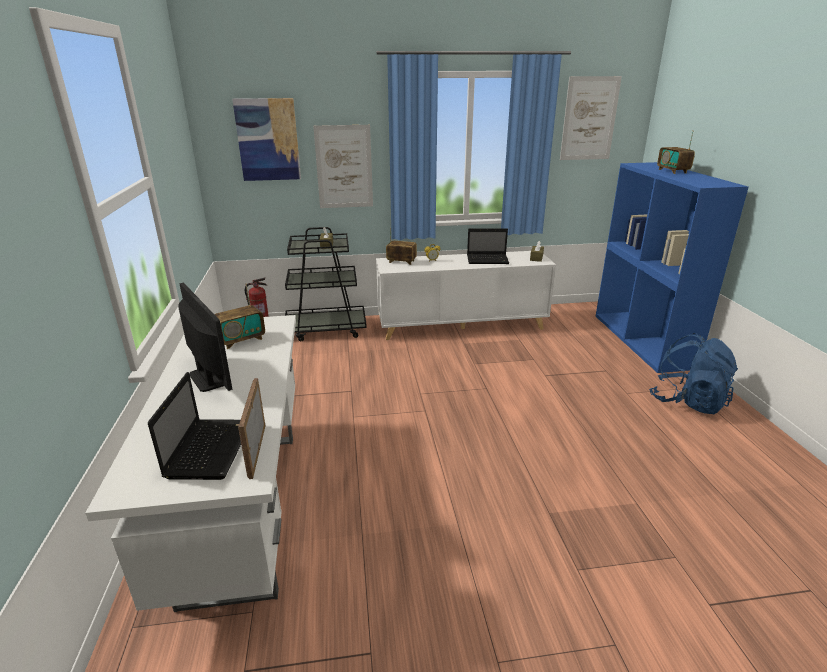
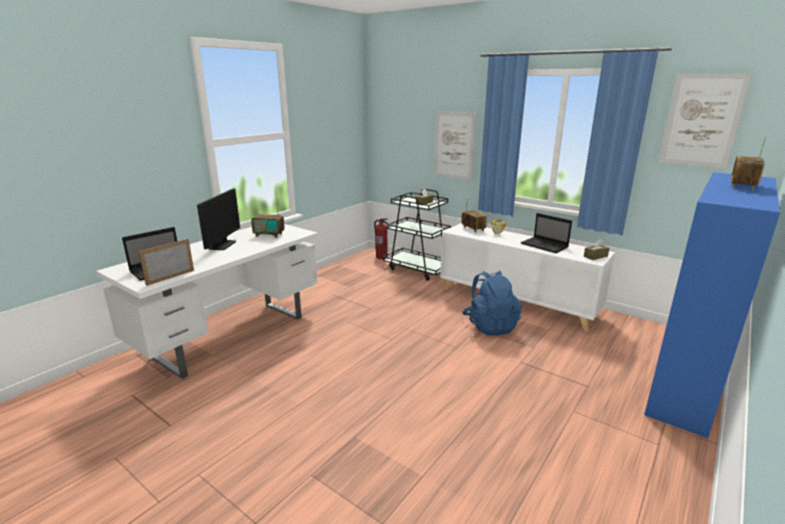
camera: 45 degrees right, 5 degrees down
picture [232,98,301,181] -> none
blue backpack [649,333,738,414] -> blue backpack moved to [462,271,522,335]

